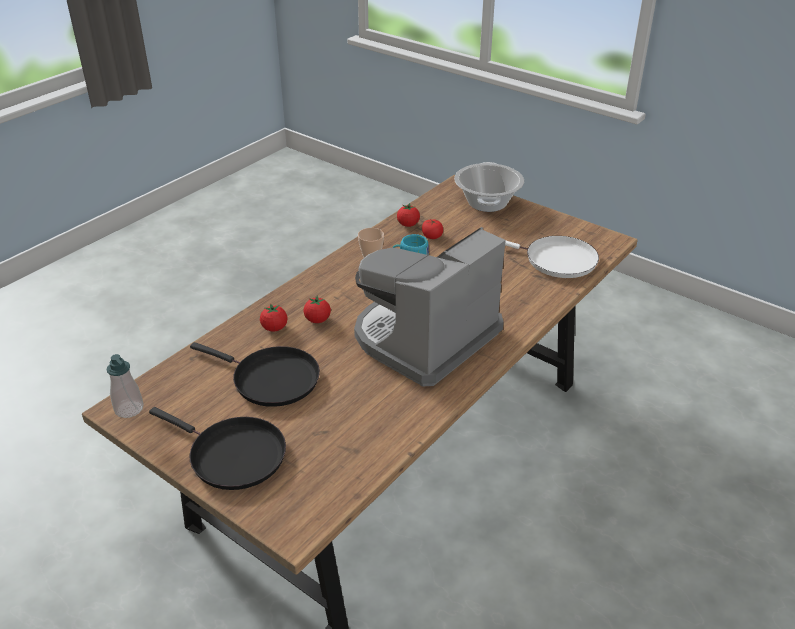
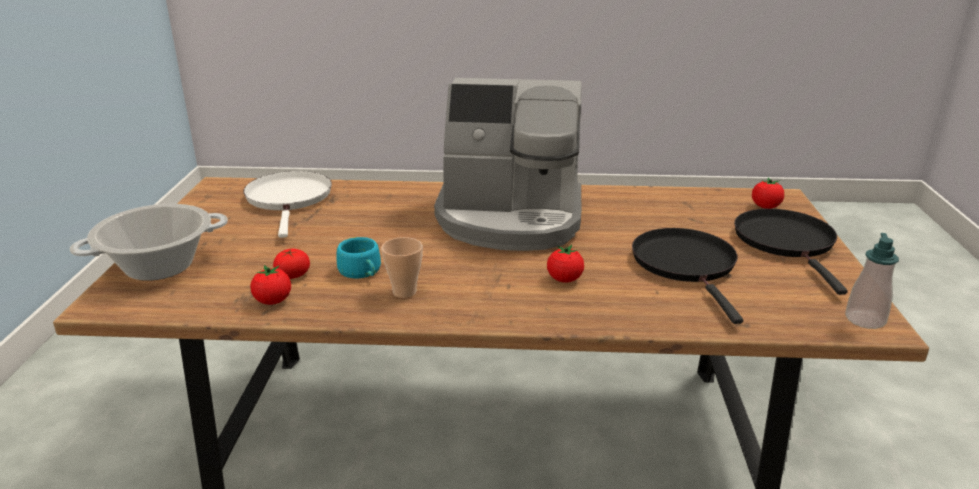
camera: 125 degrees left, 10 degrees down
tomato [260,303,288,332] -> tomato moved to [752,178,784,209]

